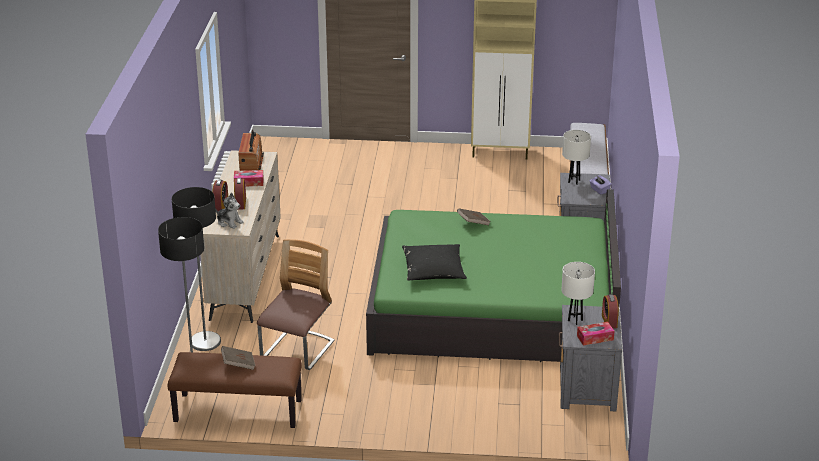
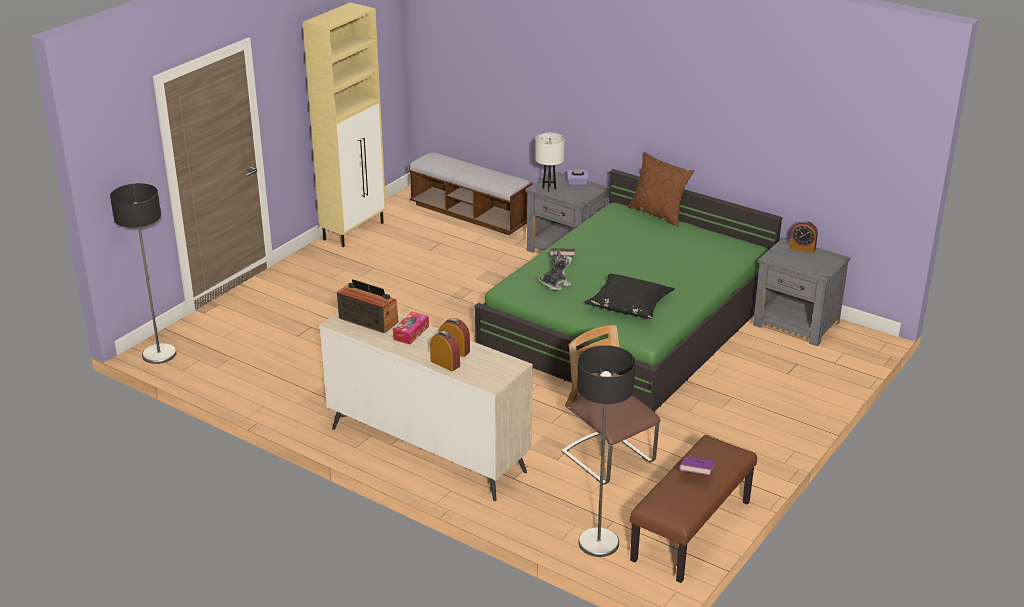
camera: 60 degrees left, 0 degrees up
floor lamp [172,187,221,351] -> floor lamp moved to [110,183,177,364]
plush toy [215,193,244,229] -> plush toy moved to [539,250,572,290]
brown book [221,346,255,370] -> purple book [679,456,715,475]
white table lamp [561,262,595,325] -> none
tissue box [577,322,615,346] -> none
none -> brown pillow [628,152,694,227]

